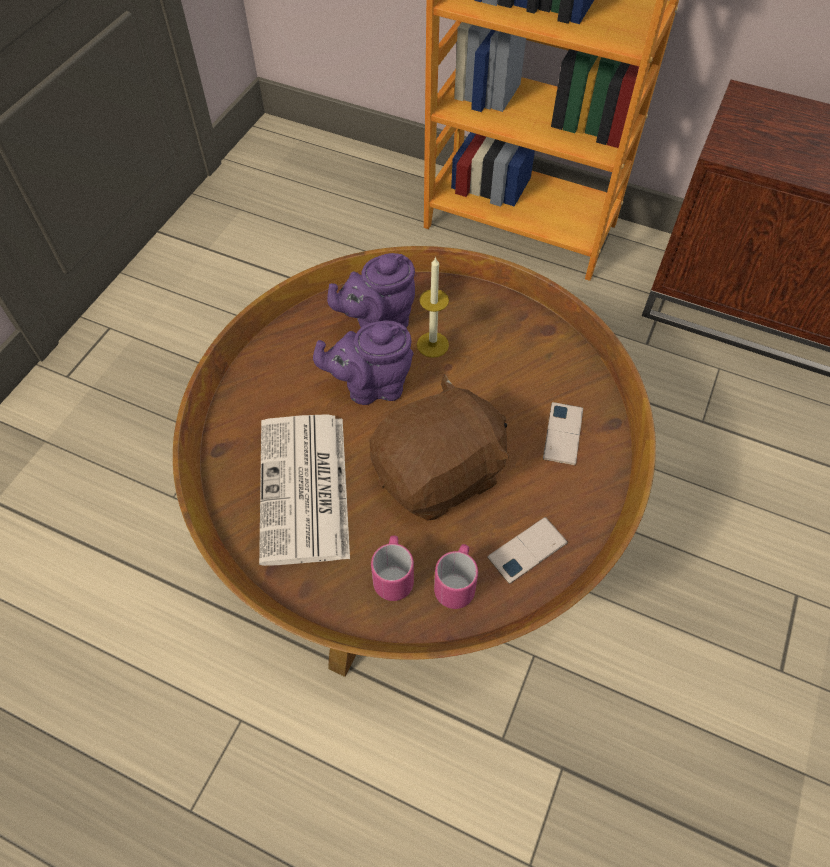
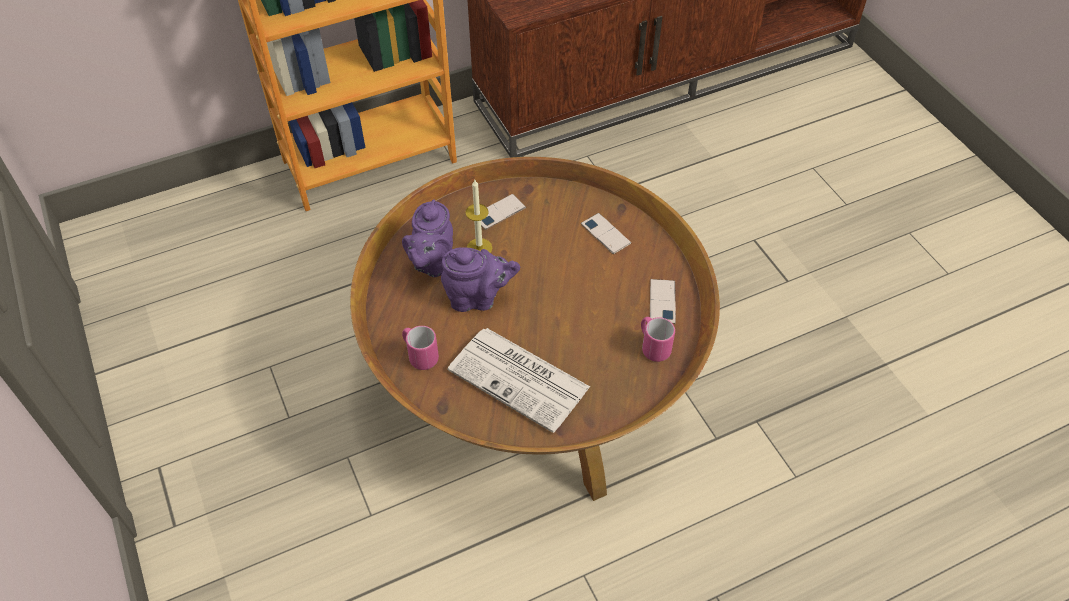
camera: 50 degrees left, 5 degrees down
purple teapot [313,321,413,405] -> purple teapot turned 120 degrees counterclockwise [441,247,520,312]
brown plush toy [370,374,509,520] -> none
pink mug [371,536,414,601] -> pink mug moved to [402,326,439,370]
none -> phone [481,194,526,230]

